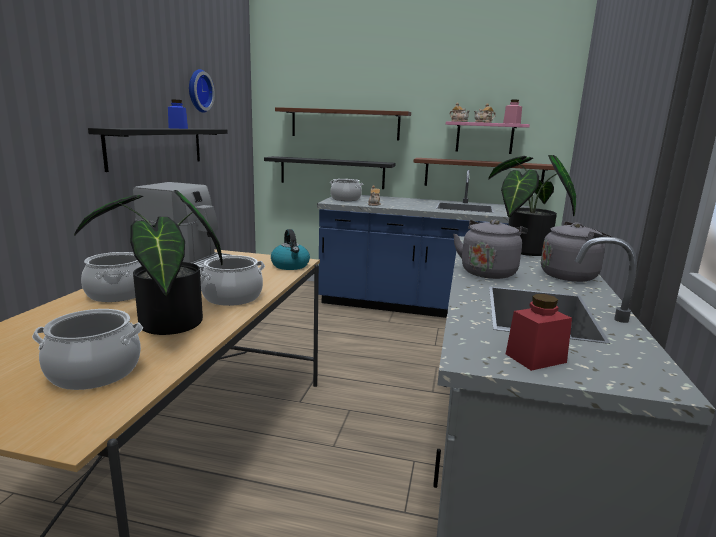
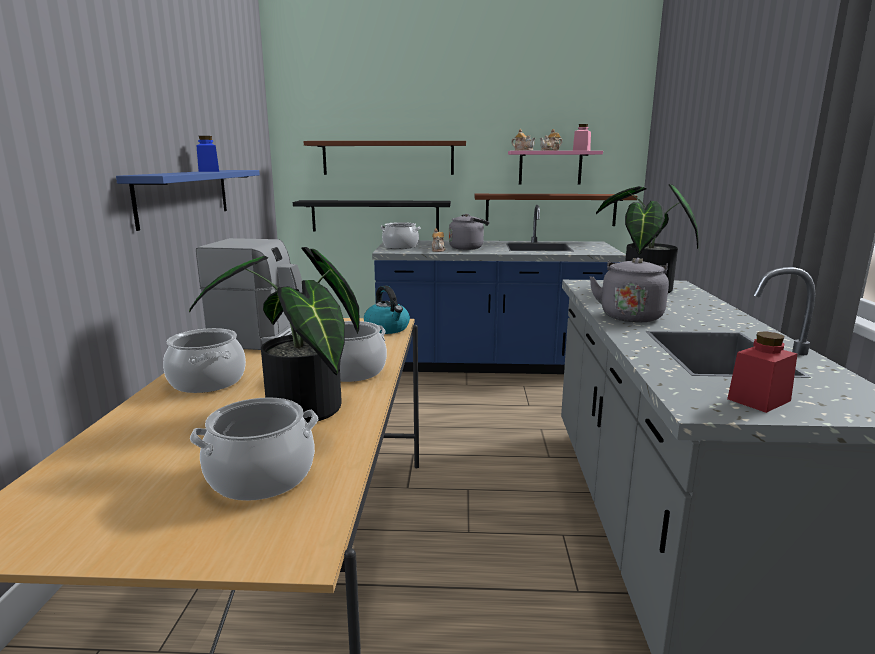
camera: 10 degrees left, 0 degrees up
black shelf [88,128,228,172] -> blue shelf [116,170,260,231]
wall clock [189,69,215,113] -> none
grey kettle [541,221,612,282] -> grey kettle moved to [449,214,489,250]

